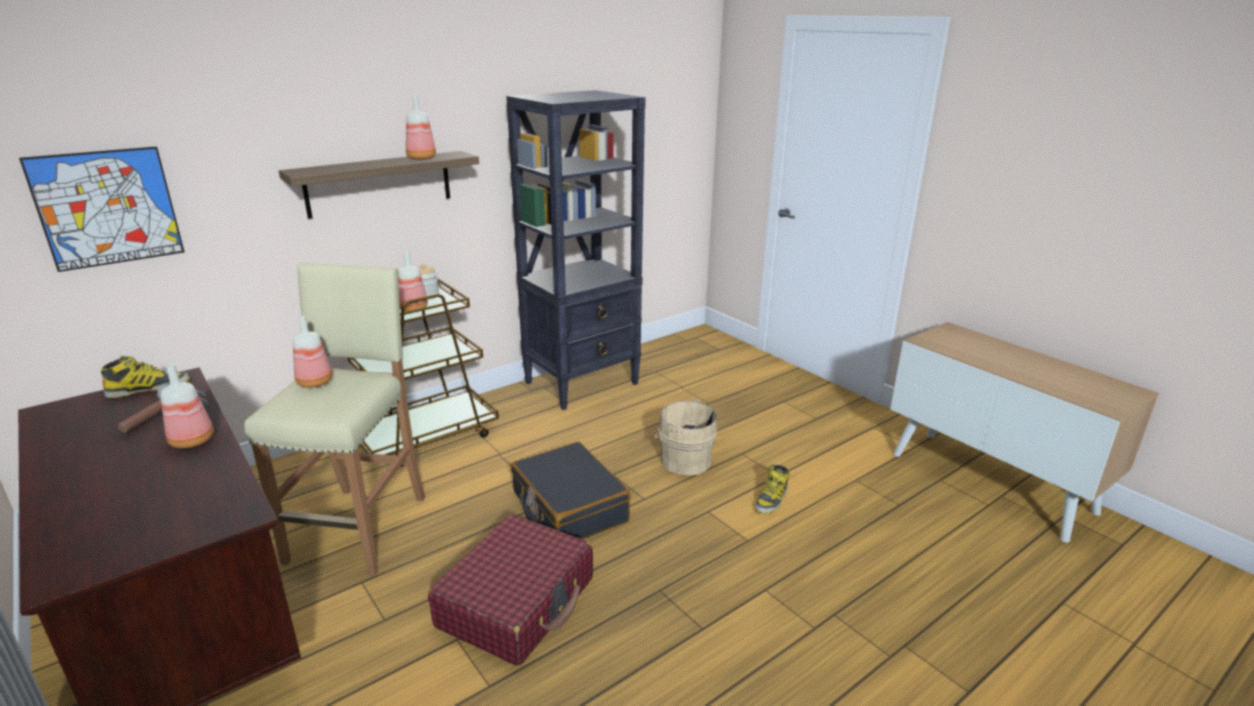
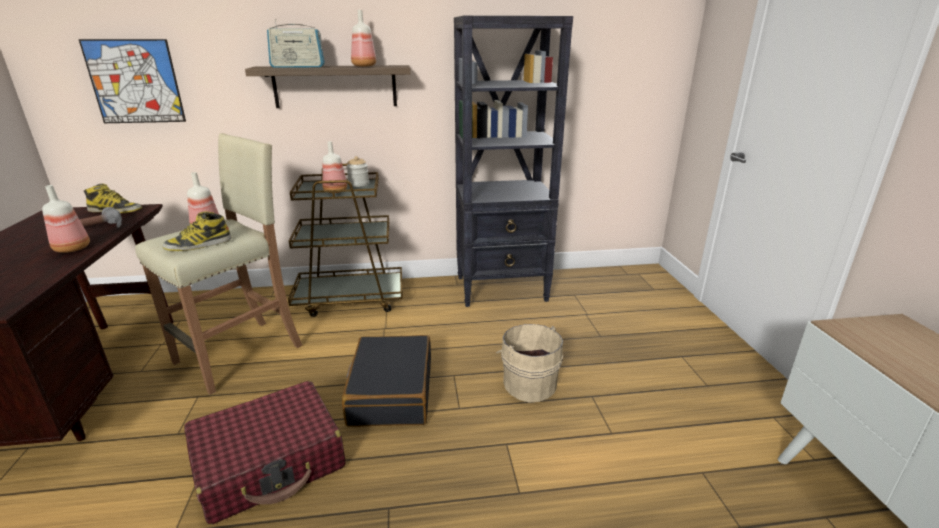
camera: 30 degrees right, 0 degrees up
boot [755,464,789,514] -> boot moved to [163,211,232,251]
none -> radio [267,19,325,68]

